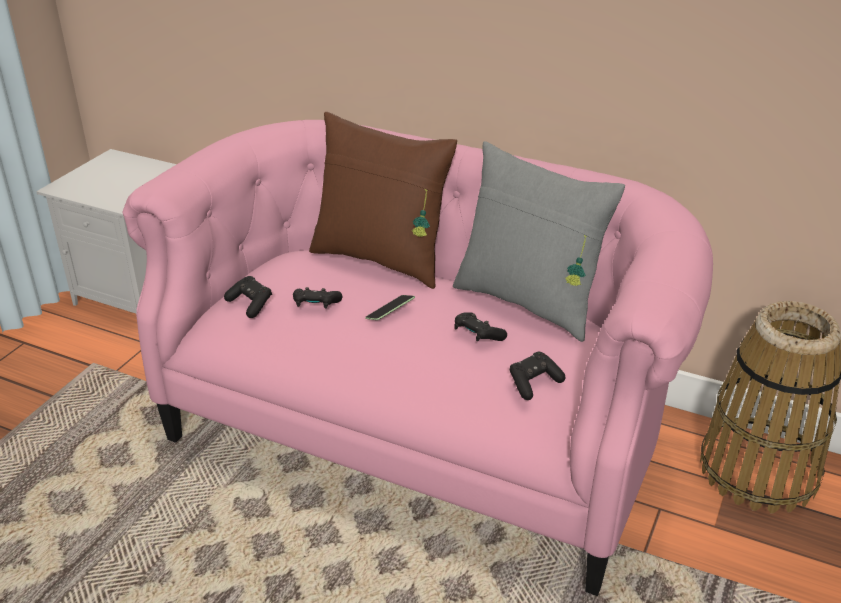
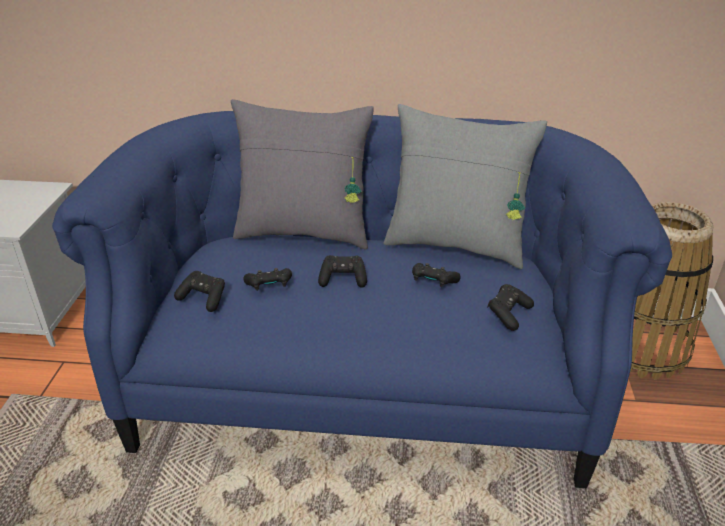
camera: 20 degrees left, 0 degrees up
pink sofa [123,120,713,596] -> blue sofa [52,111,672,488]
brown pillow [309,112,457,289] -> grey pillow [231,99,374,250]
phone [365,295,415,320] -> black game controller [318,255,367,288]

